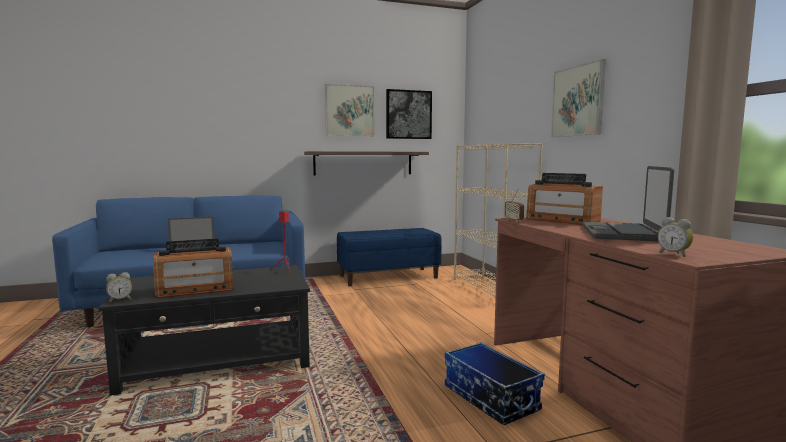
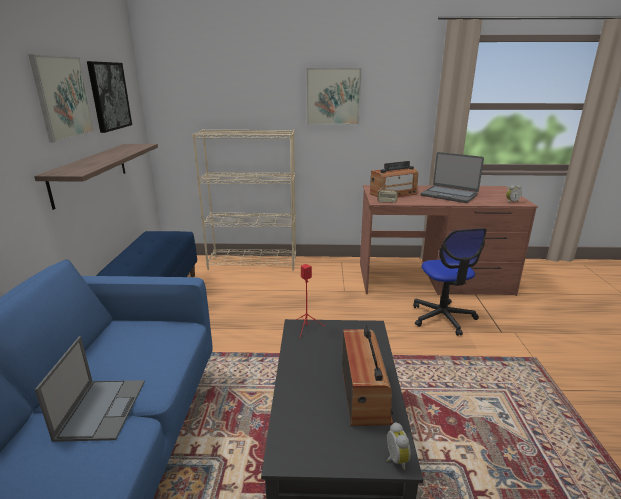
camera: 70 degrees left, 15 degrees up
storage box [445,342,545,425] -> office chair [413,228,487,336]

